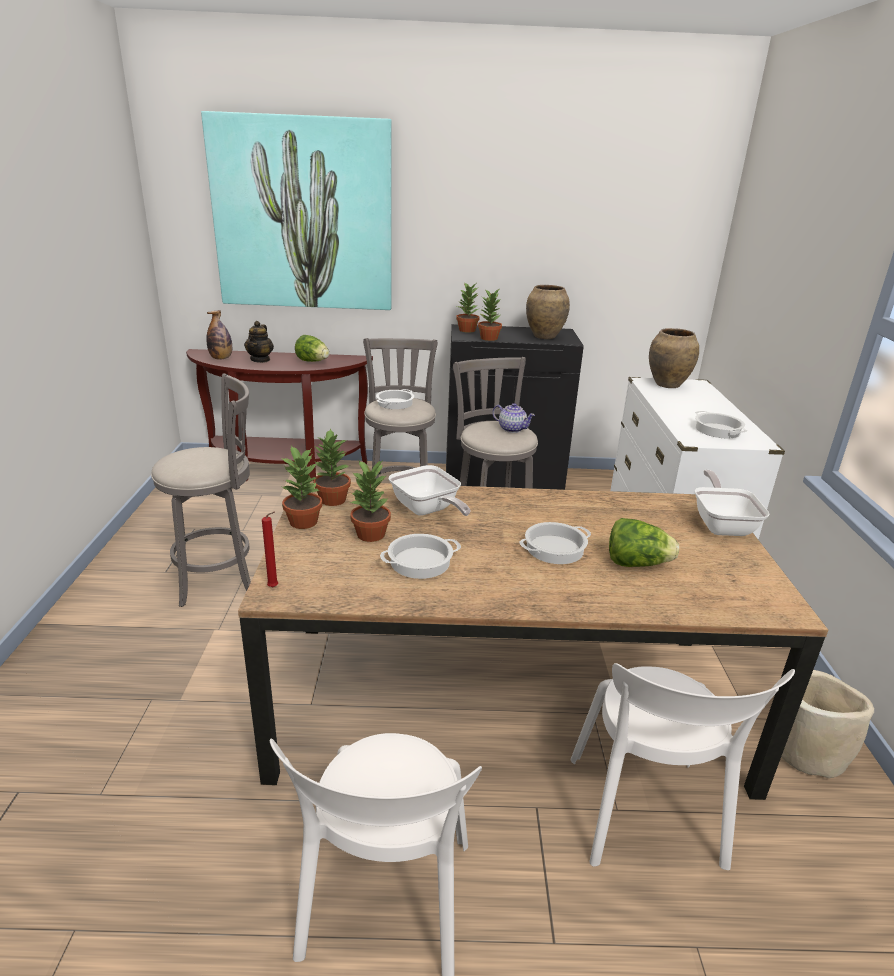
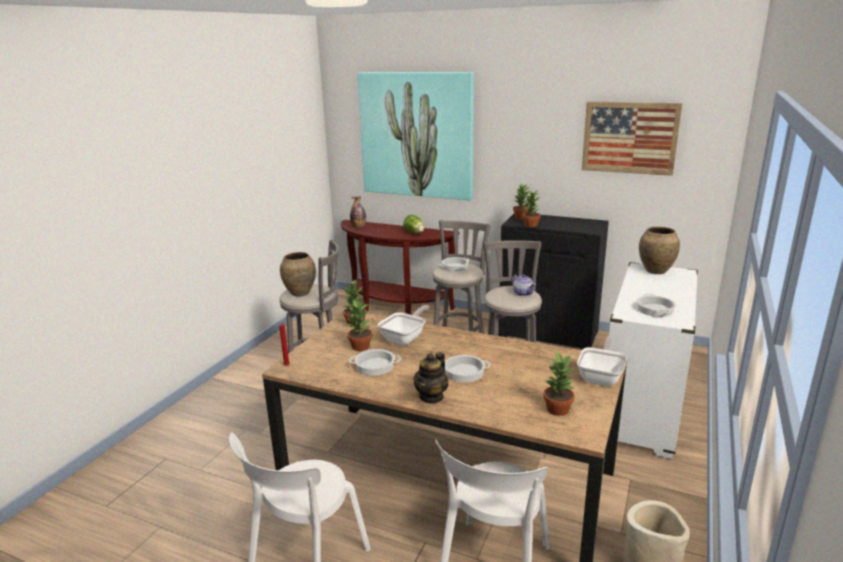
camera: 25 degrees right, 5 degrees down
teapot [244,321,274,363] -> teapot moved to [413,352,449,404]
potted plant [281,446,322,529] -> potted plant moved to [543,351,575,416]
frying pan [389,465,471,516] -> frying pan turned 135 degrees counterclockwise [378,305,430,346]
brown vase [526,285,570,339] -> brown vase moved to [280,252,316,297]
lettuce [609,518,679,567] -> none
none -> picture [582,101,683,176]

